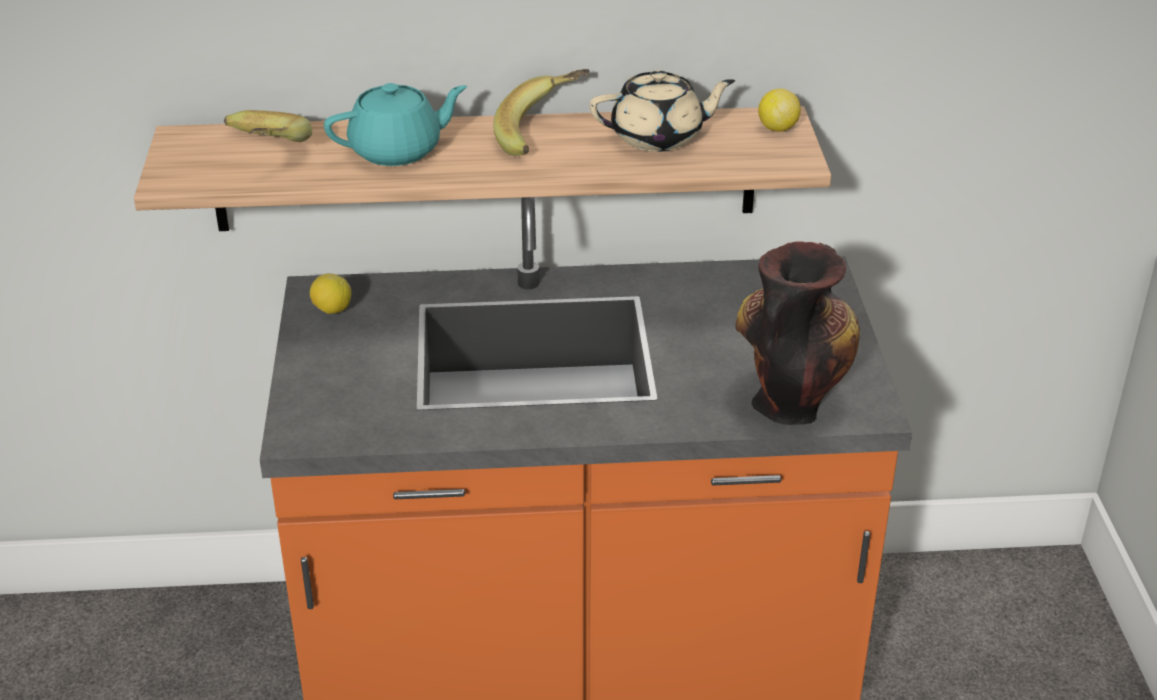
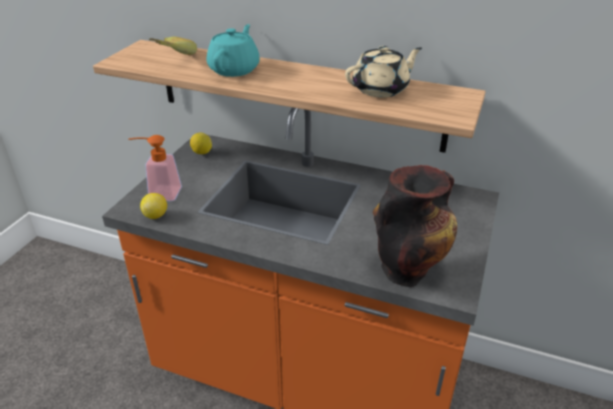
camera: 25 degrees right, 0 degrees up
turquoise teapot [324,83,467,166] -> turquoise teapot turned 75 degrees counterclockwise [207,24,260,77]
banana [493,69,590,156] -> none
beige teapot [590,70,735,152] -> beige teapot turned 45 degrees counterclockwise [345,46,422,98]
lemon [758,89,801,132] -> lemon moved to [140,193,167,219]
none -> soap dispenser [129,135,182,201]

